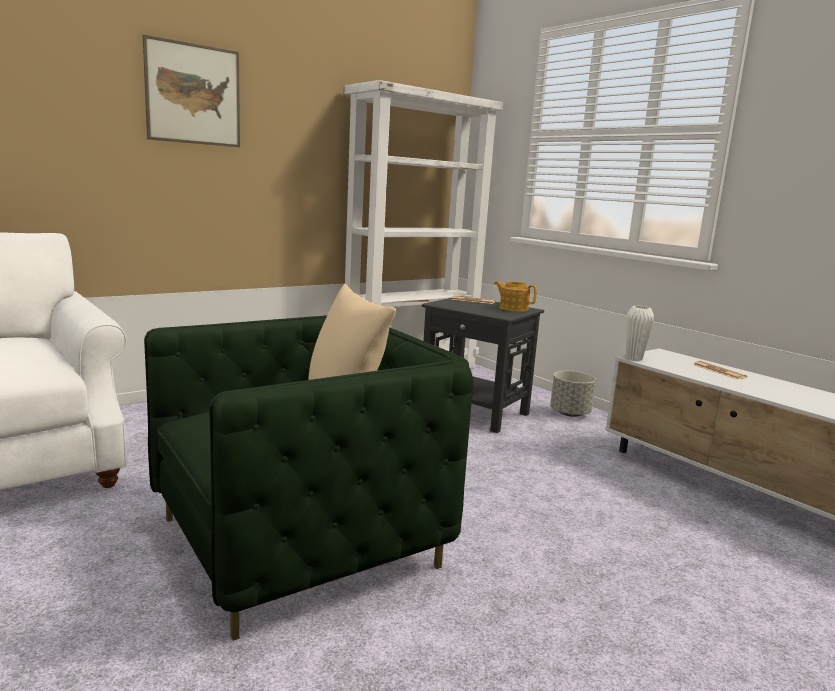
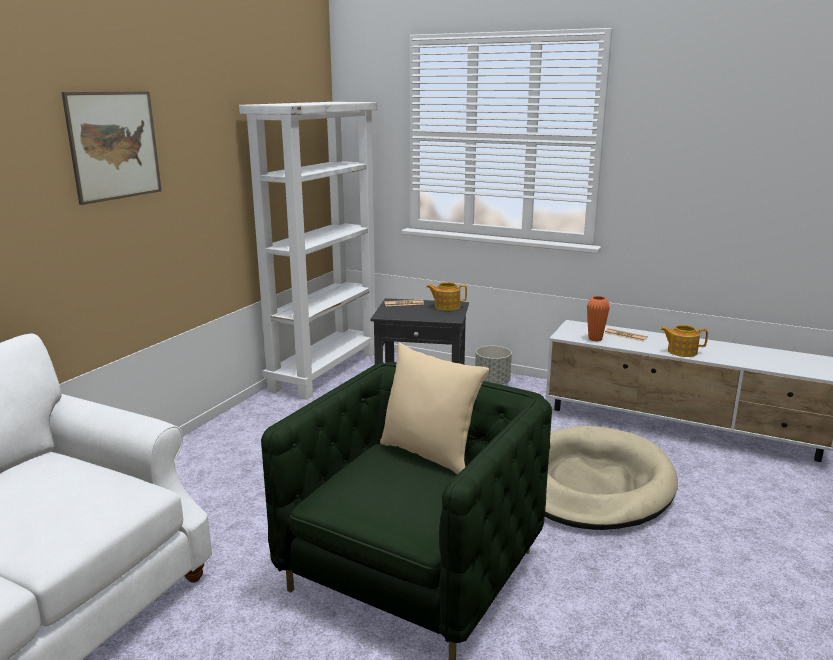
camera: 25 degrees left, 5 degrees up
white vase [626,306,654,361] -> none
none -> beige dog bed [545,426,678,530]
none -> orange vase [587,296,610,341]
none -> teapot [661,325,708,357]

